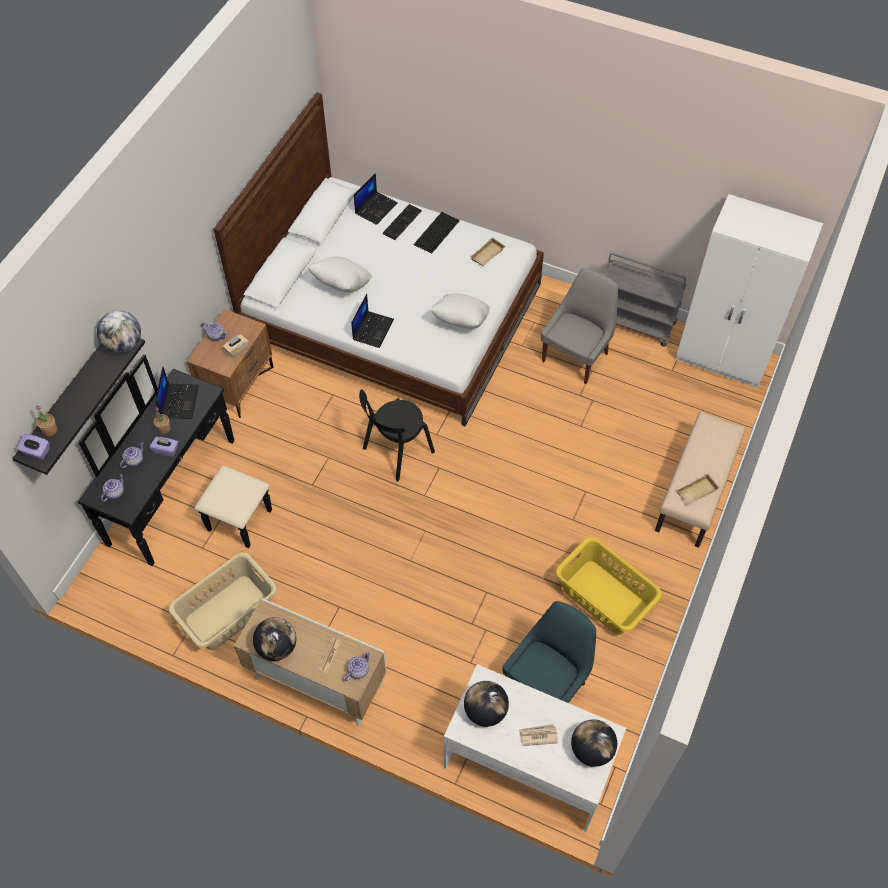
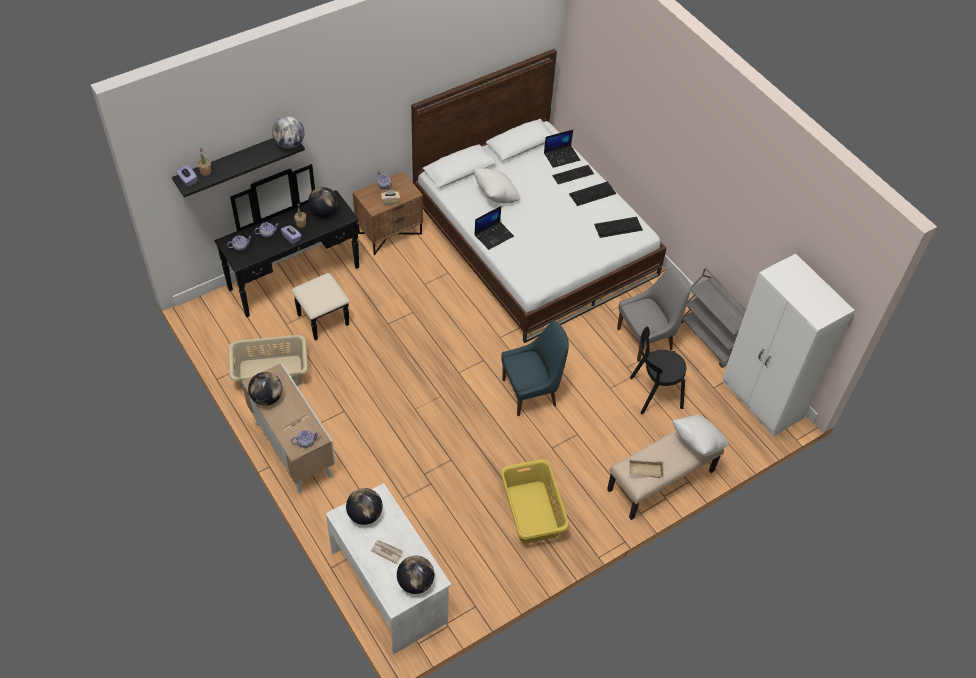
camera: 30 degrees right, 5 degrees down
laptop [155,367,199,419] -> globe [308,187,338,217]
black chair [359,389,435,482] -> black chair moved to [630,326,687,414]
white pillow [430,294,490,329] -> white pillow moved to [673,414,728,456]
beige tray [470,237,506,266] -> keyboard [594,217,643,238]
blue chair [502,601,596,703] -> blue chair moved to [501,320,569,416]

